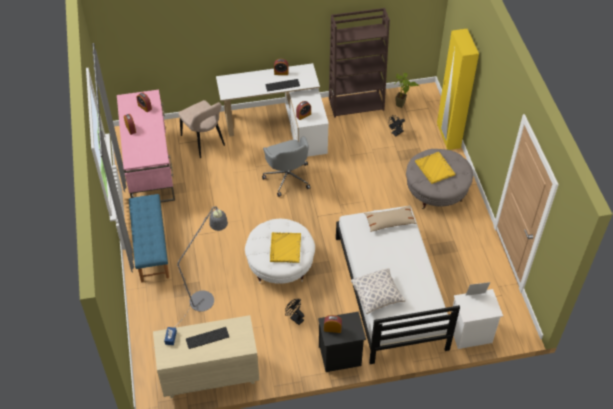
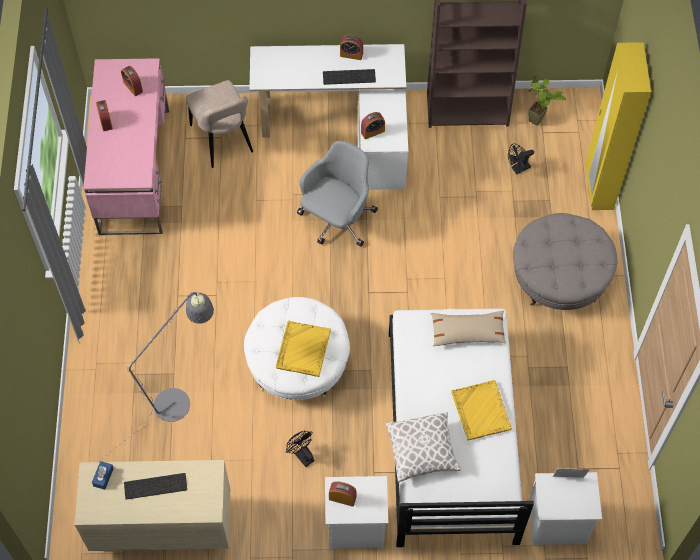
camera: 10 degrees right, 10 degrees up
blue bench [129,194,169,282] -> none
grey office chair [262,136,311,197] -> grey office chair turned 135 degrees counterclockwise [297,141,378,247]
black nightstand [318,311,366,372] -> white nightstand [325,476,388,549]
yellow tray [415,152,455,184] -> yellow tray moved to [451,380,512,441]

